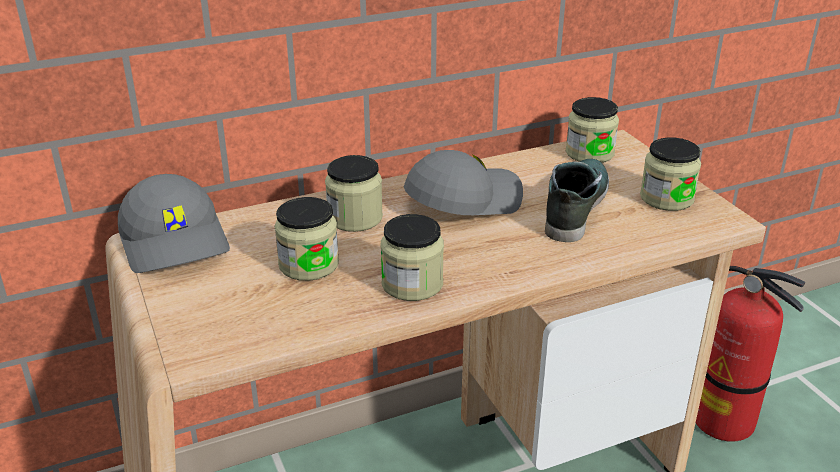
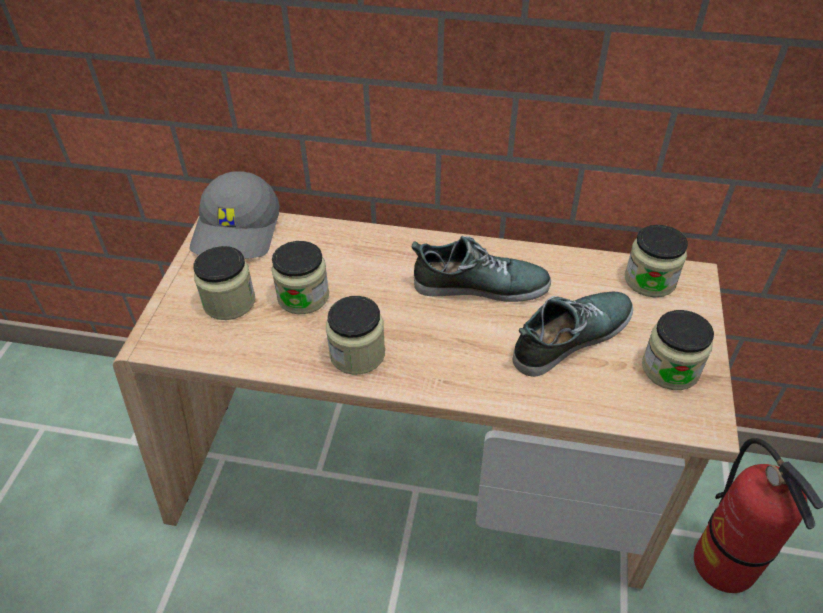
camera: 35 degrees right, 15 degrees up
jar [325,155,383,232] -> jar moved to [194,246,255,320]
grey cap [404,150,523,215] -> shoe [411,236,551,302]

